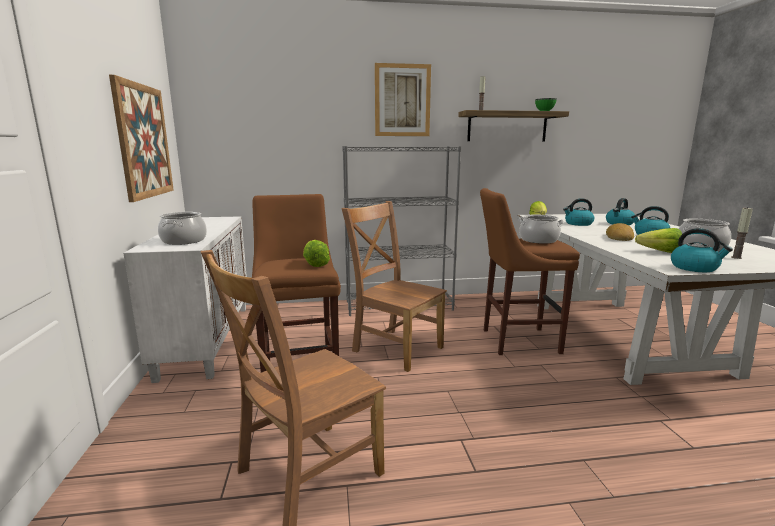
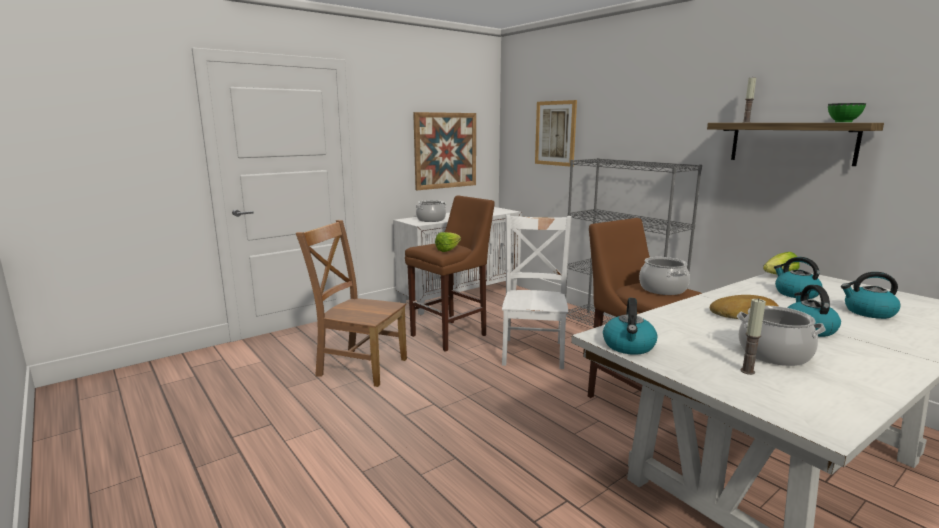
camera: 60 degrees right, 0 degrees up
brown chair [342,201,447,372] -> white chair [502,214,572,369]
picture [375,63,431,136] -> picture moved to [535,100,577,167]
lettuce [635,228,682,253] -> none

